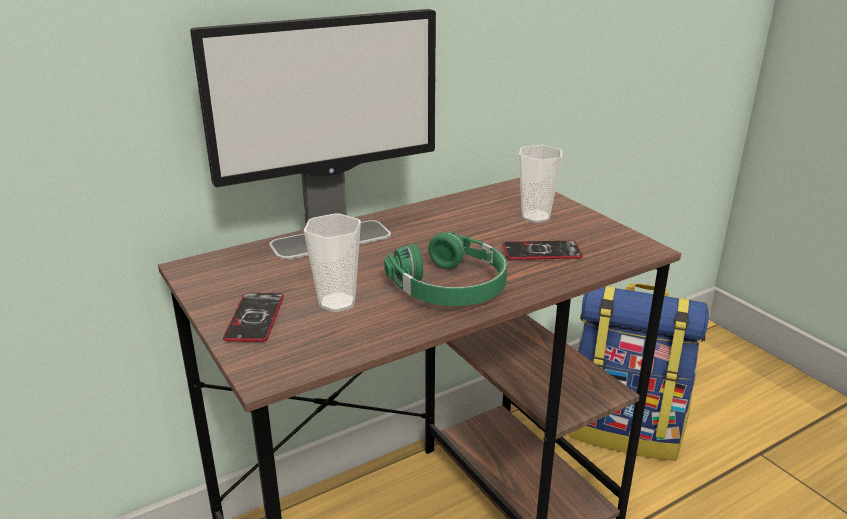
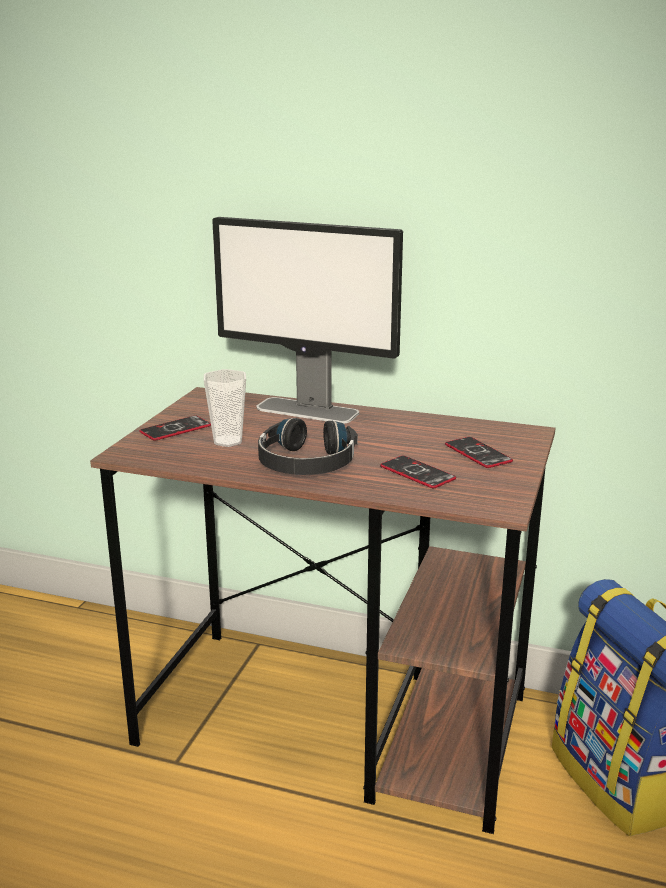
camera: 50 degrees right, 5 degrees down
green headphones [384,232,507,306] -> black headphones [258,418,358,475]
cup [519,145,562,223] -> phone [445,437,513,468]

